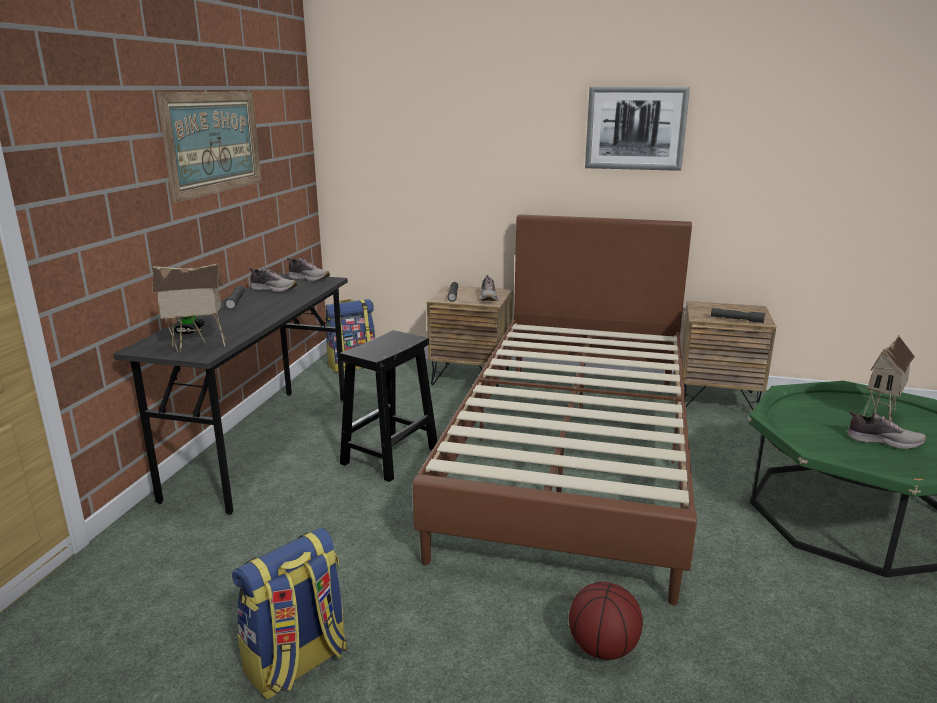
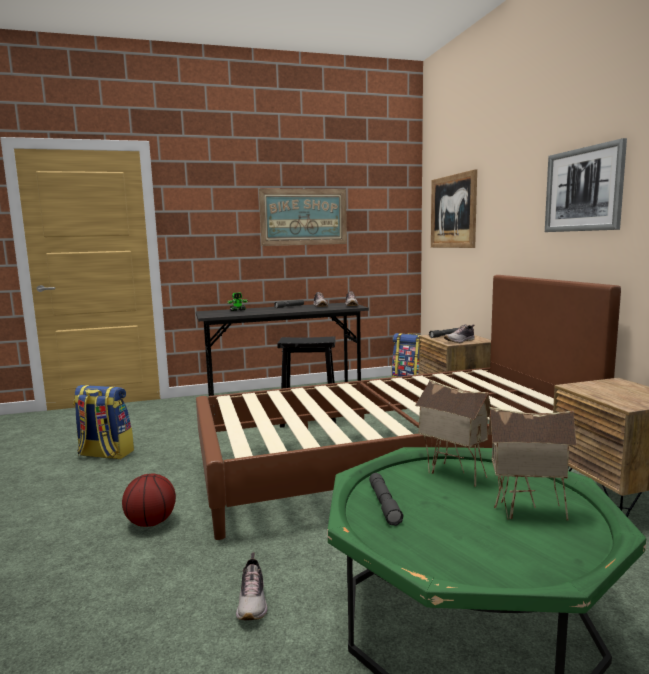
camera: 60 degrees right, 10 degrees down
toy house [152,263,226,352] -> toy house moved to [415,379,491,487]
grey flashlight [711,308,765,323] -> grey flashlight moved to [369,473,404,526]
shoe [847,411,926,449] -> shoe moved to [236,553,267,620]
none -> picture [431,169,477,248]

